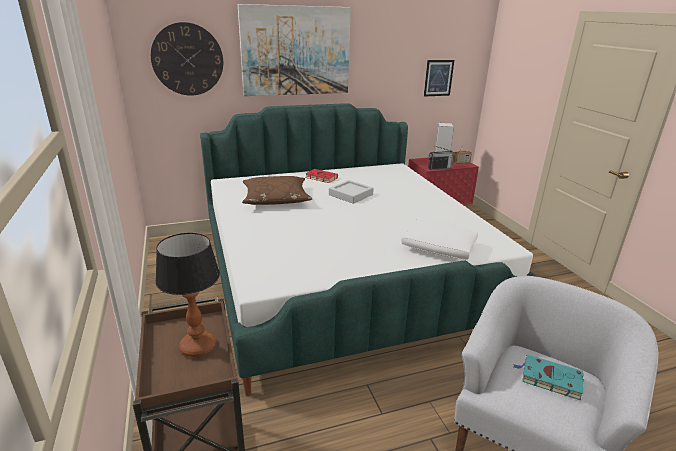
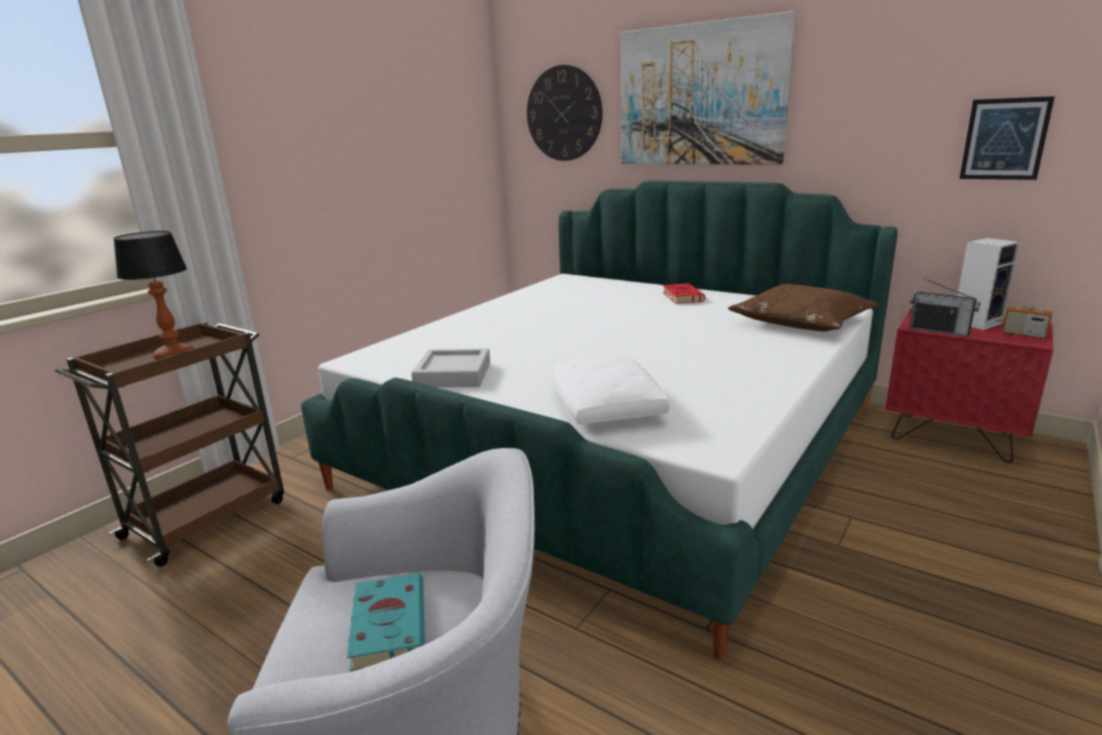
camera: 55 degrees right, 5 degrees down
brown pillow [242,176,312,205] -> brown pillow moved to [728,284,879,332]
grey tray [329,180,374,204] -> grey tray moved to [411,348,490,387]

